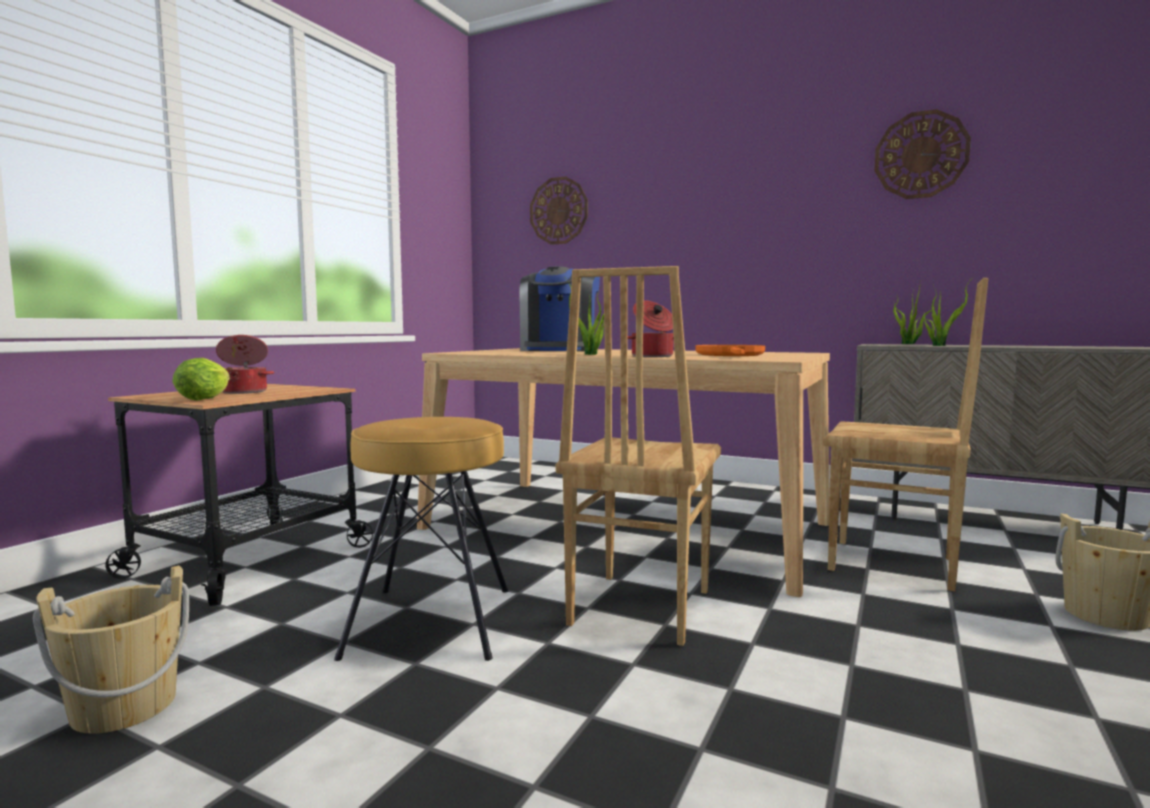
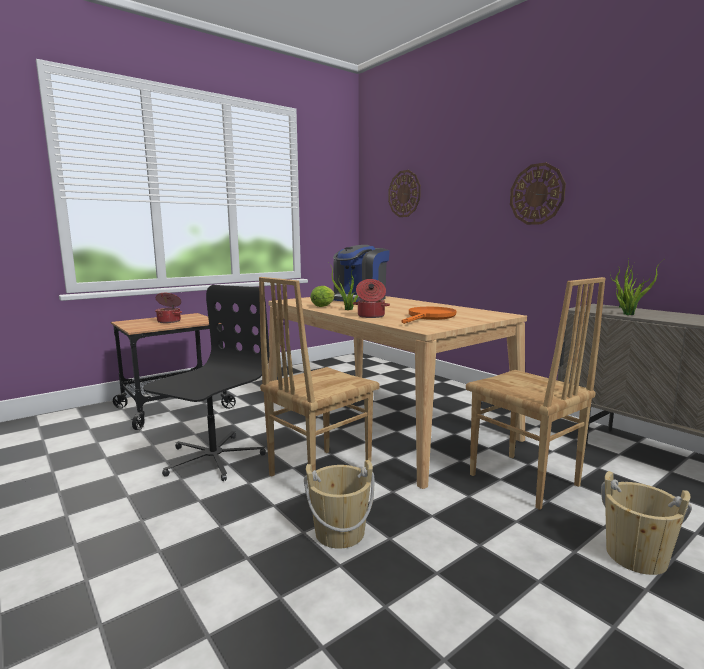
camera: 25 degrees right, 5 degrees up
beige bucket [33,565,189,734] -> beige bucket moved to [304,460,374,549]
lettuce [172,358,230,400] -> lettuce moved to [310,286,335,307]
brown stool [334,417,508,661] -> black office chair [143,285,269,481]
wall clock [875,109,971,199] -> wall clock moved to [510,163,566,225]

